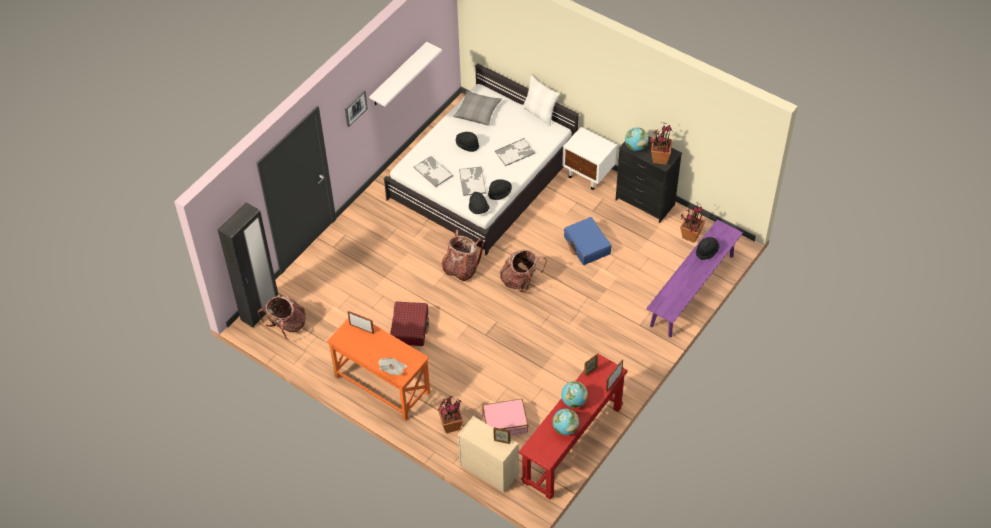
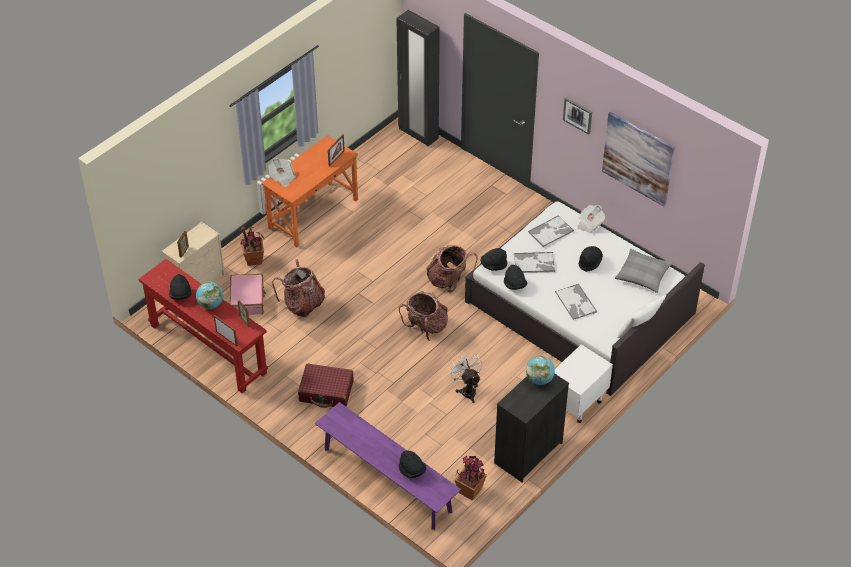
camera: 95 degrees right, 5 degrees down
backpack [258,295,306,340] -> backpack moved to [272,260,325,317]
white shelf [369,42,442,106] -> picture [602,112,675,207]
red suitcase [391,302,429,346] -> red suitcase moved to [298,363,354,408]
globe [553,409,579,435] -> black hat [169,274,191,300]
blue suitcase [564,217,612,265] -> white fan [448,353,482,403]
potted plant [649,122,673,164] -> none
none -> newspaper [577,205,605,233]

